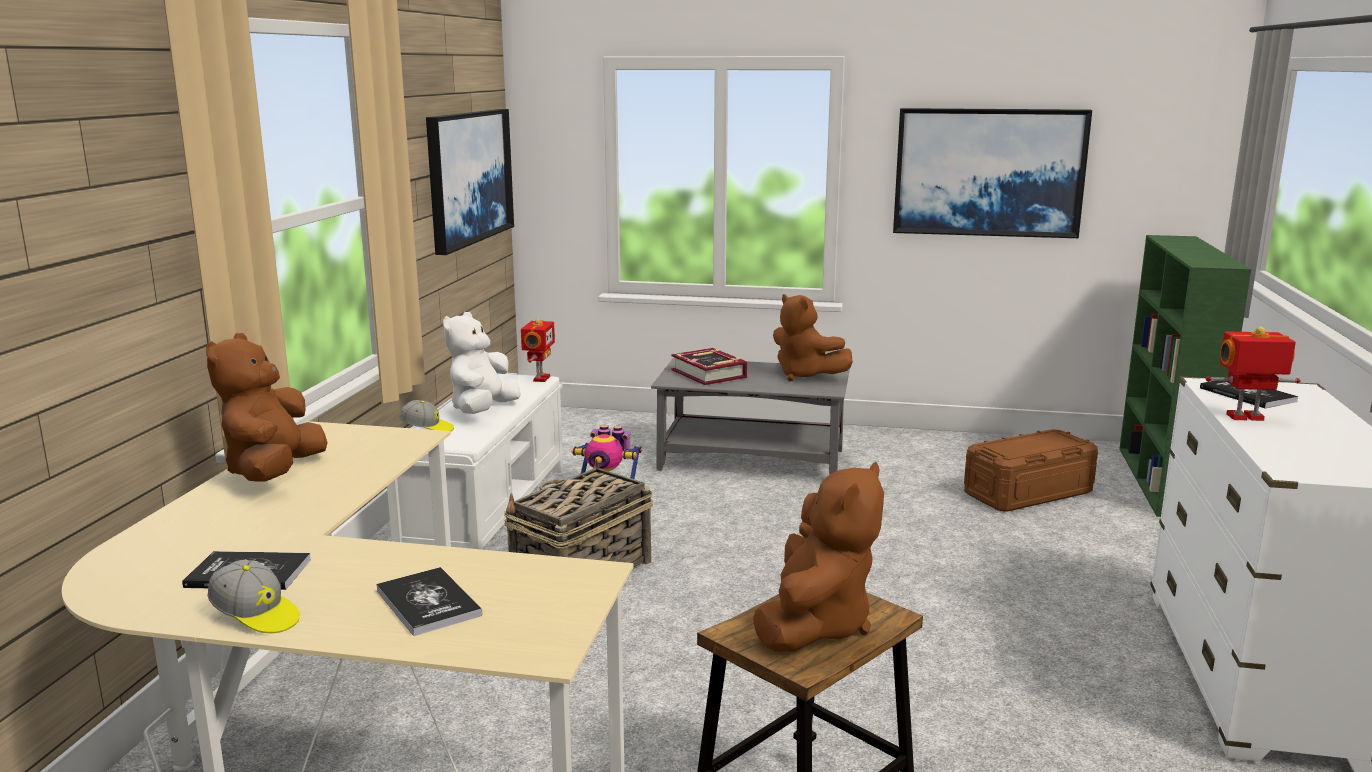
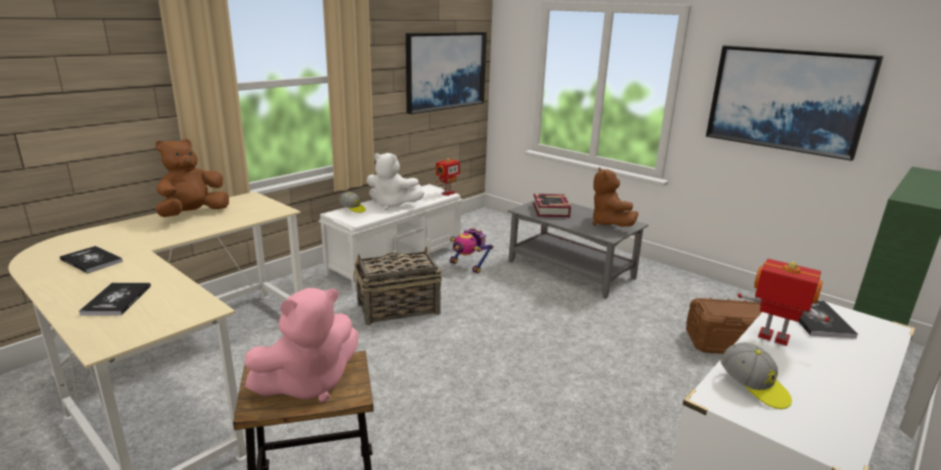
camera: 30 degrees right, 5 degrees up
cap [207,560,300,633] -> cap moved to [720,342,792,409]
white plush toy [443,312,521,414] -> white plush toy turned 120 degrees counterclockwise [367,153,424,210]
brown plush toy [753,462,884,652] -> pink plush toy [245,288,358,402]

